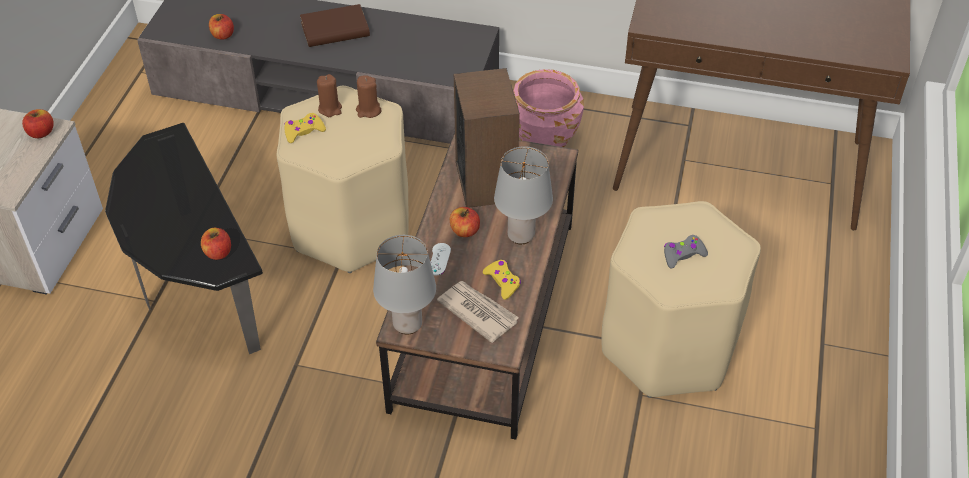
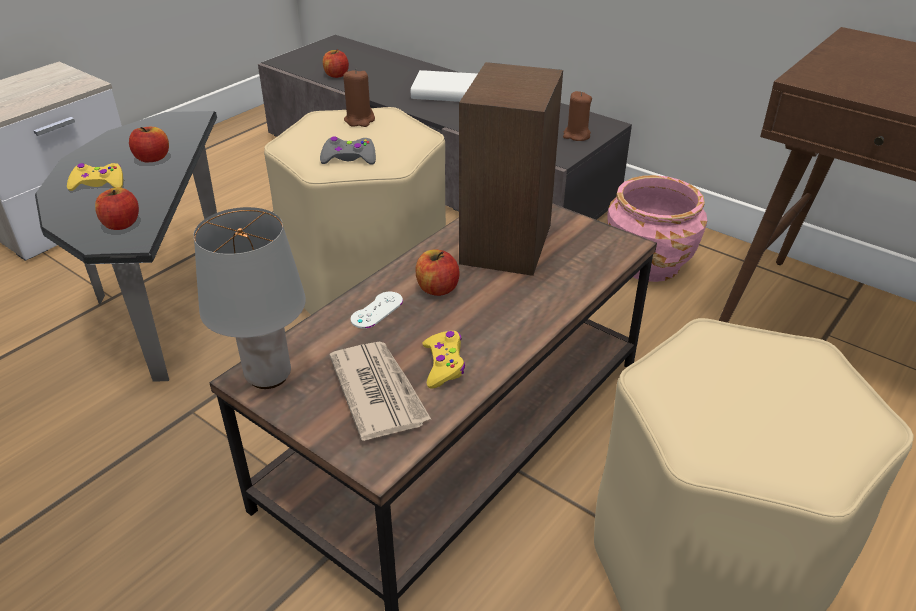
camera: 25 degrees right, 10 degrees down
apple [22,109,54,138] -> apple moved to [129,127,169,162]
yellow game controller [284,113,326,143] -> yellow game controller moved to [67,163,123,191]
brown book [300,4,370,47] -> white book [411,70,477,102]
brown candle [356,75,381,118] -> brown candle moved to [563,91,592,141]
grey table lamp [494,146,553,244] -> none
grey game controller [664,235,708,268] -> grey game controller moved to [320,137,376,165]

